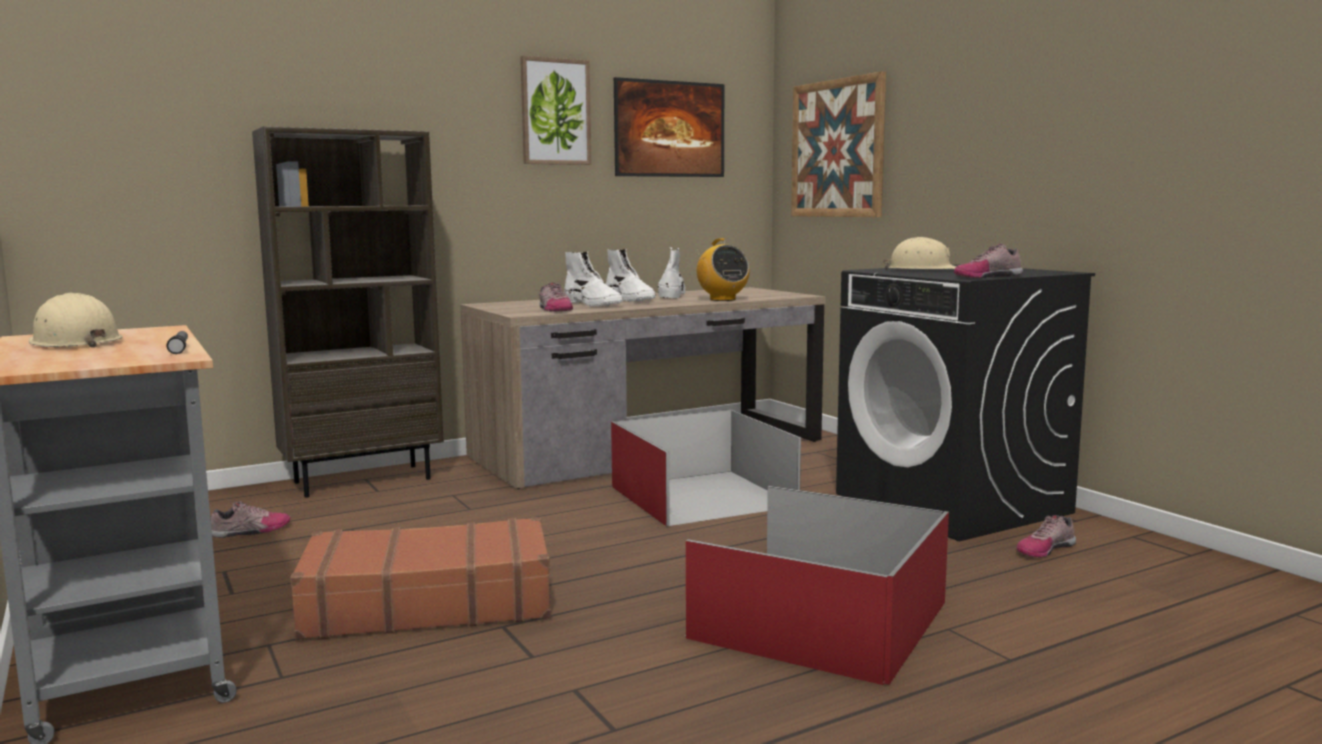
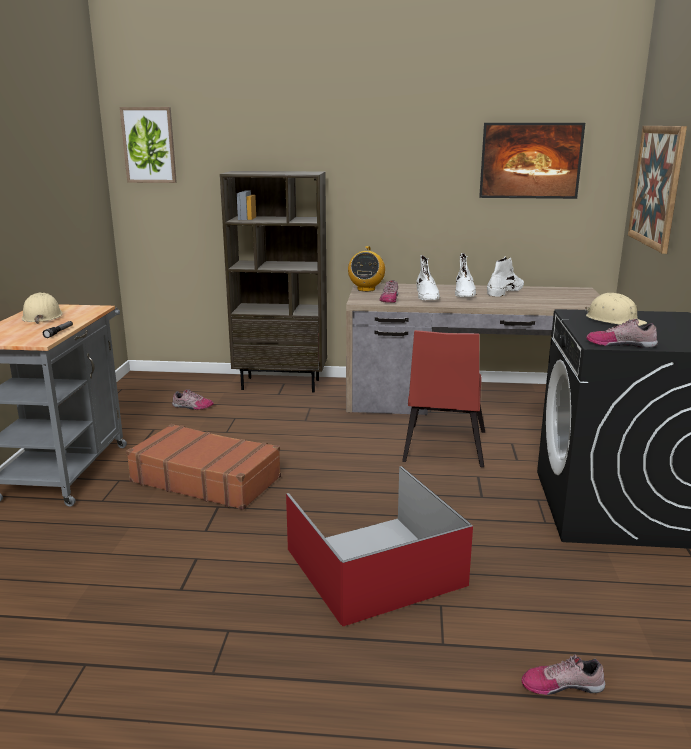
camera: 35 degrees right, 10 degrees up
picture [520,56,592,165] -> picture moved to [120,107,177,183]
red storage box [611,409,801,526] -> red chair [402,330,485,467]
radio [697,238,750,301] -> radio moved to [348,246,385,292]
shoe [1016,515,1076,557] -> shoe moved to [522,655,605,695]

